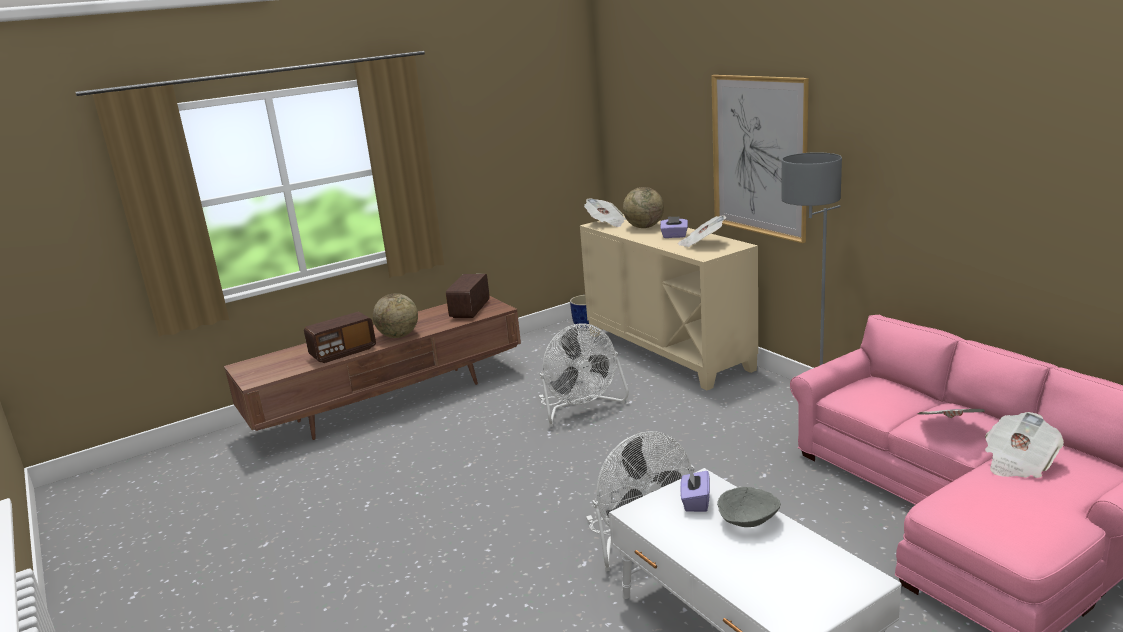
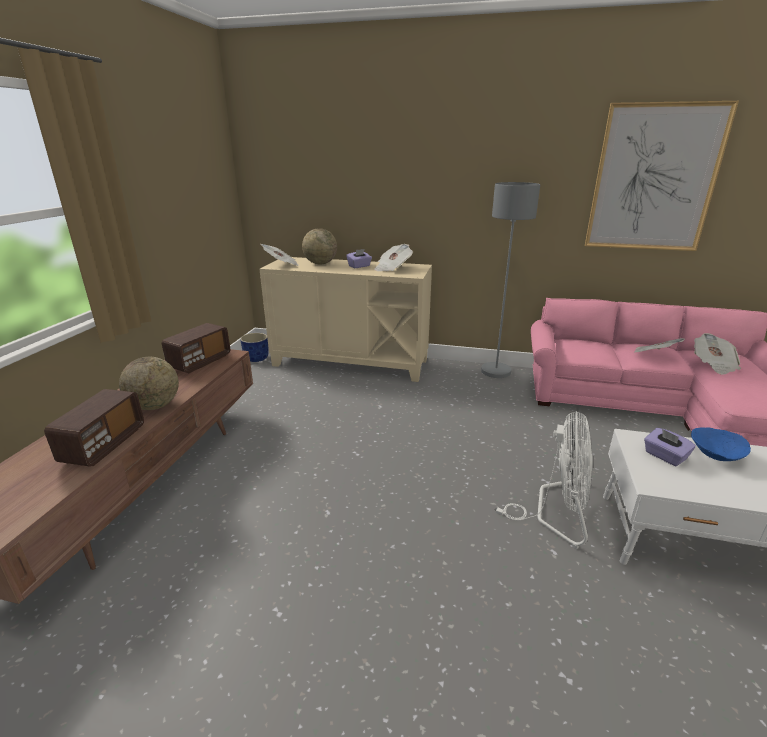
camera: 45 degrees left, 5 degrees up
radio [446,274,490,318] -> radio turned 120 degrees counterclockwise [162,323,231,373]
white fan [539,323,629,427] -> none
picture [711,75,809,243] -> picture moved to [585,101,739,251]
grey bowl [717,487,781,527] -> blue bowl [691,427,751,461]

